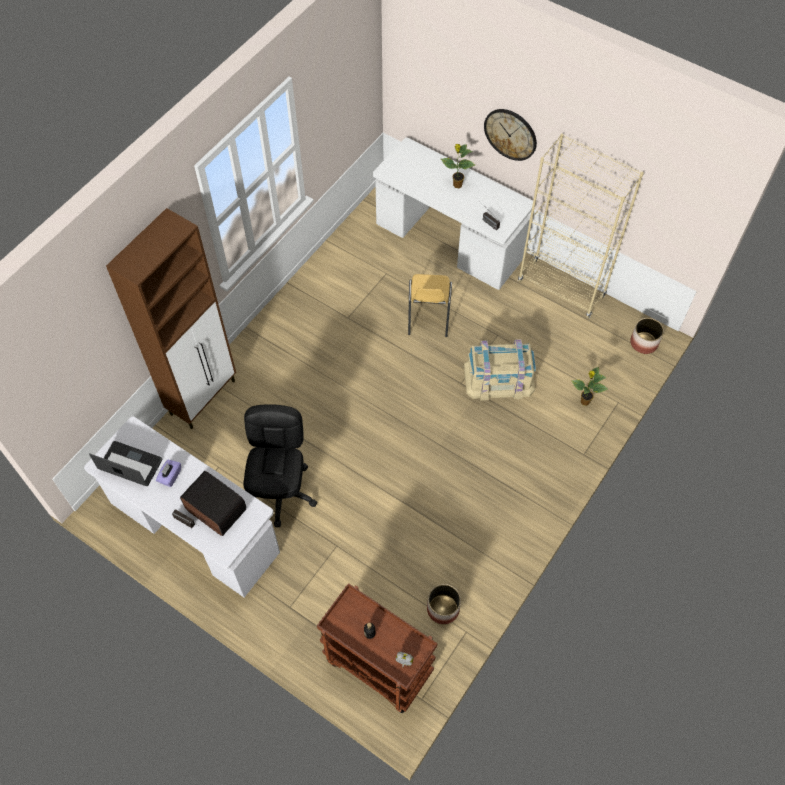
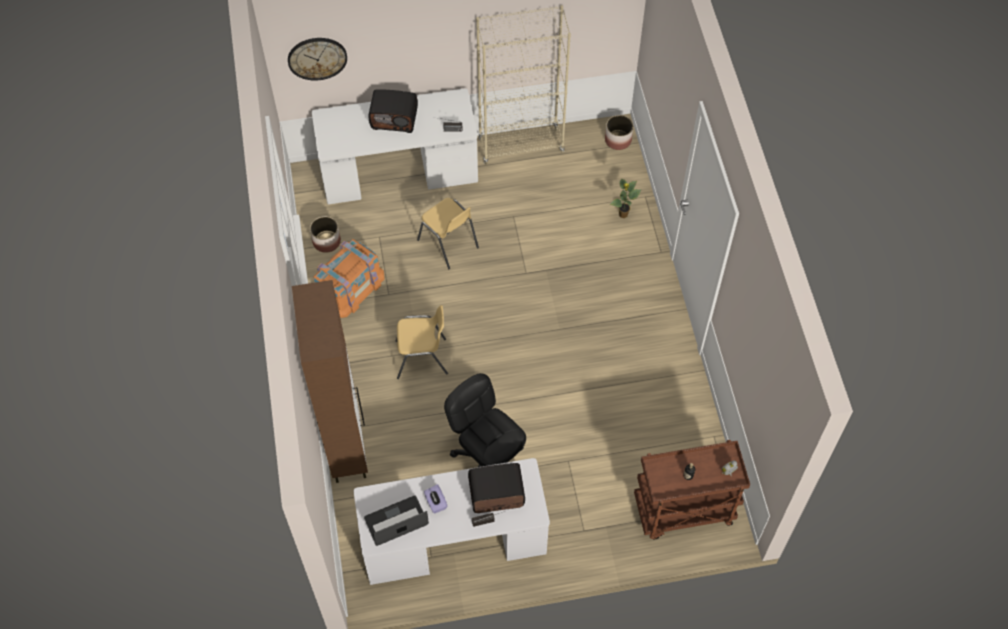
camera: 45 degrees left, 0 degrees up
planter [427,584,461,624] -> planter moved to [310,216,341,253]
potted plant [441,144,475,188] -> radio [369,89,418,133]
beige storage box [464,339,536,400] -> none
wall clock [484,109,537,161] -> wall clock moved to [288,38,347,81]
none -> orange storage box [314,239,385,318]
none -> yellow chair [396,305,448,379]

